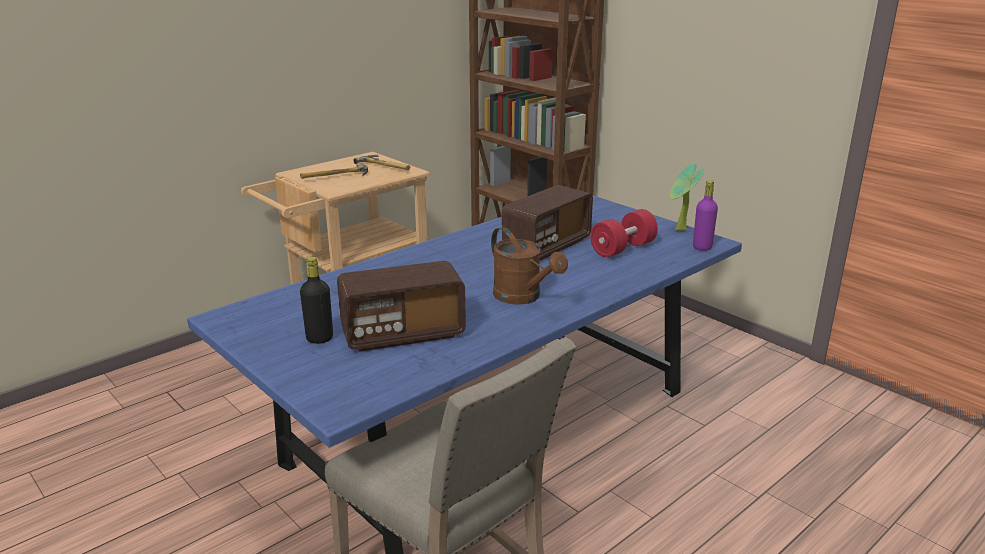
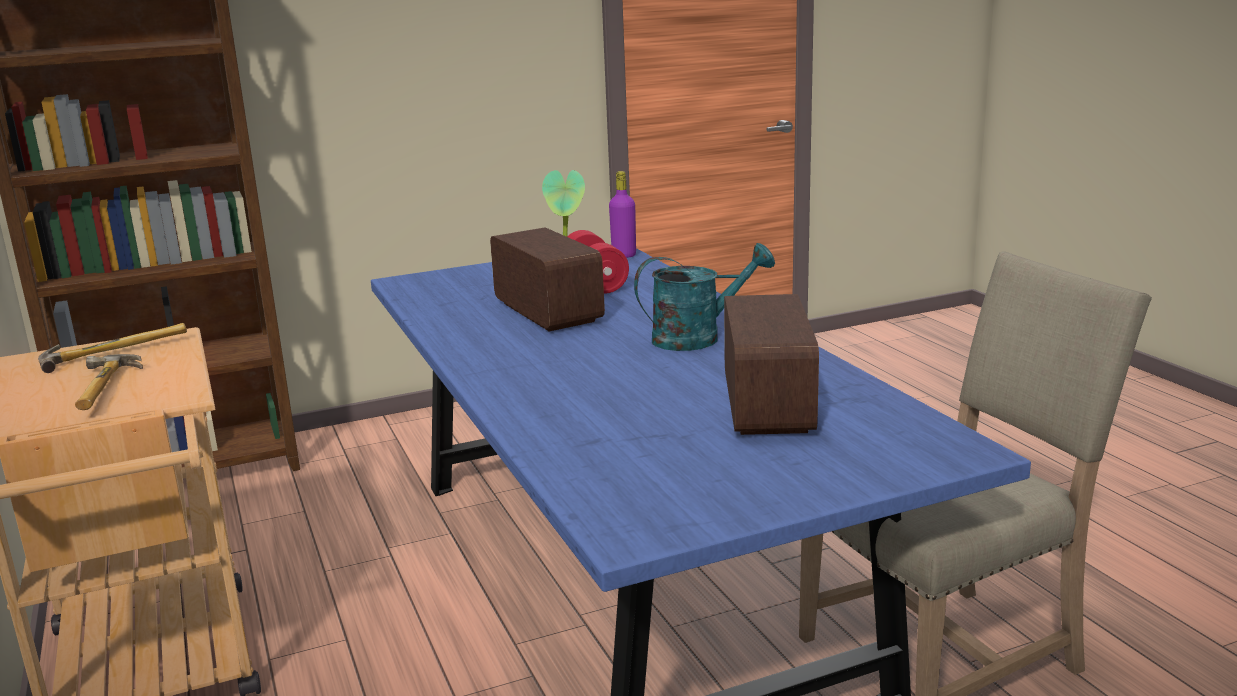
camera: 70 degrees left, 5 degrees down
black bottle [300,257,333,344] -> none
brown watering can [491,227,568,305] -> turquoise watering can [634,243,775,351]

